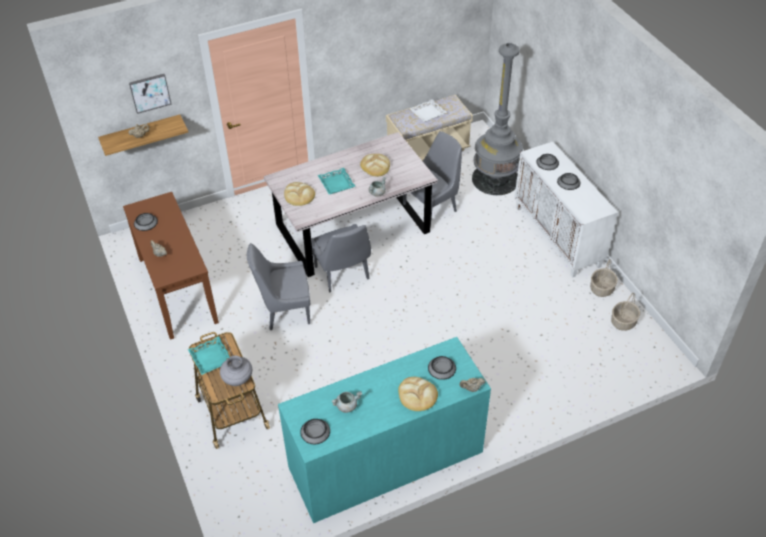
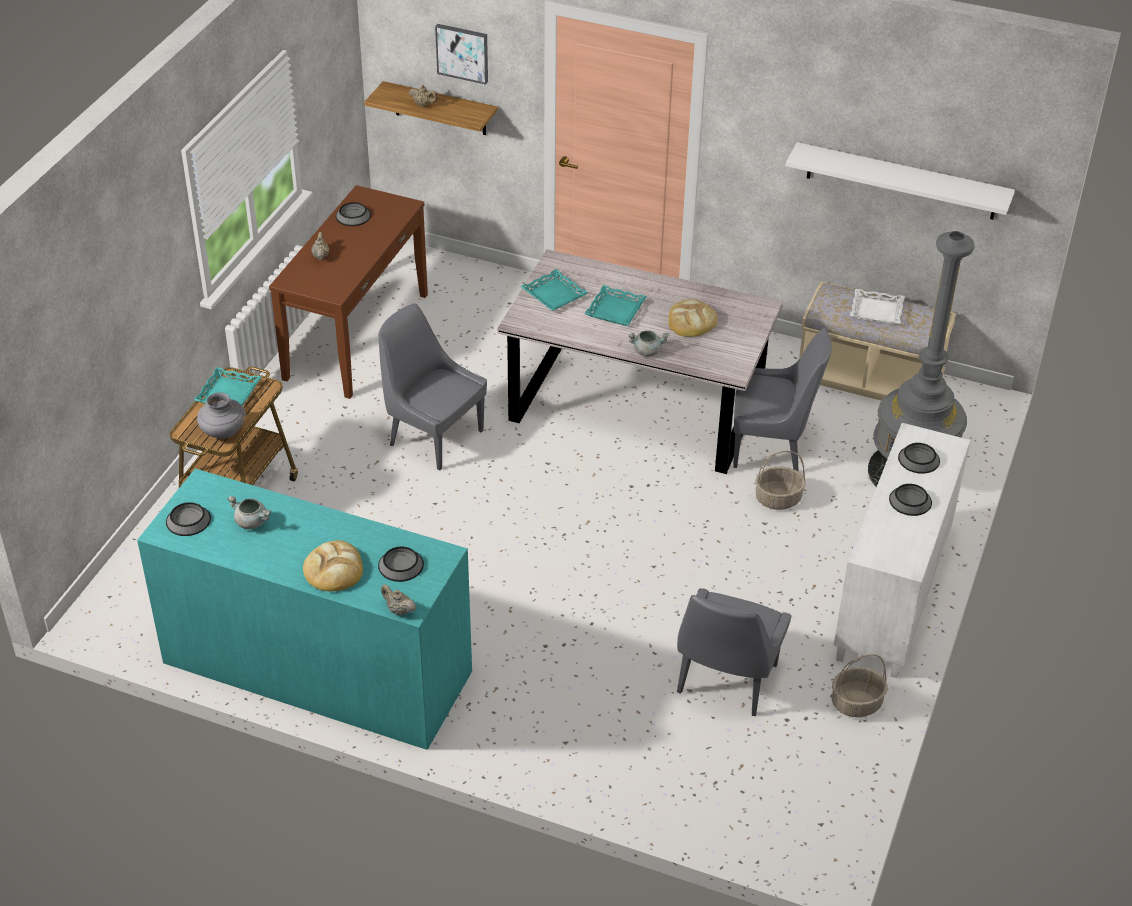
camera: 45 degrees right, 5 degrees down
bread [284,182,315,206] -> turquoise tray [520,269,588,311]
grey chair [311,224,371,292] -> grey chair moved to [677,588,791,716]
basket [611,293,640,331] -> basket moved to [755,451,806,510]
none -> white shelf [786,142,1015,220]

